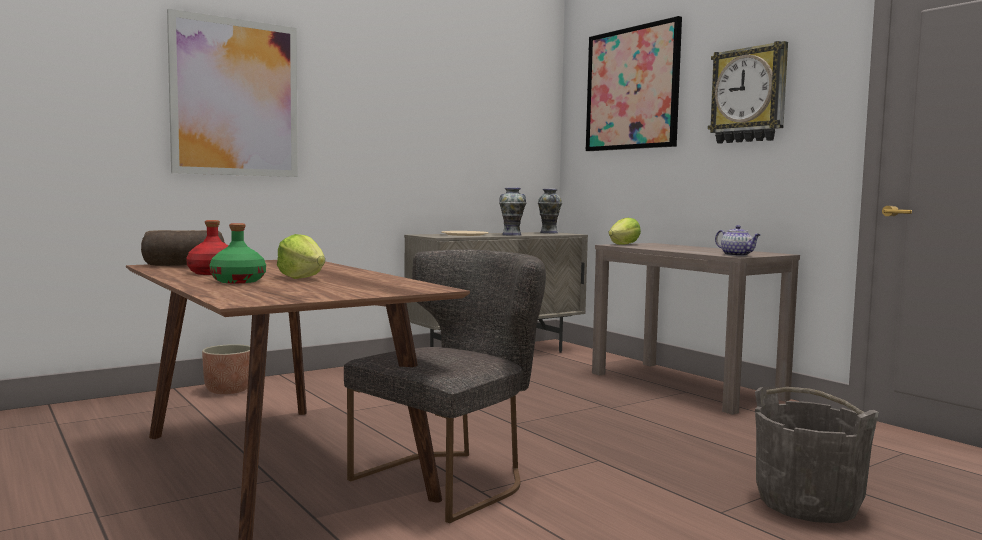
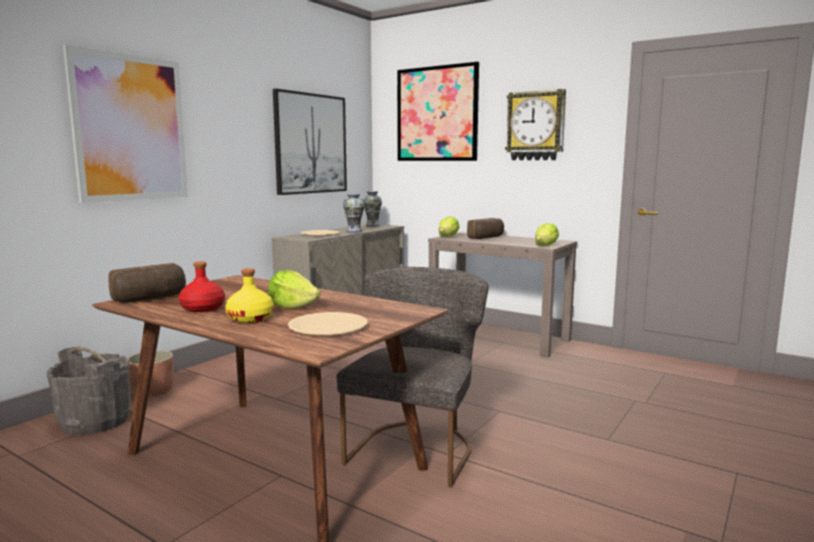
camera: 20 degrees left, 5 degrees up
green bottle [209,223,266,283] -> yellow bottle [225,268,274,323]
teapot [715,225,761,256] -> lettuce [535,223,559,246]
grey bucket [755,387,879,523] -> grey bucket moved to [46,347,130,435]
none -> picture [273,88,347,195]
none -> beige plate [288,312,368,335]
none -> bread [467,218,504,239]

